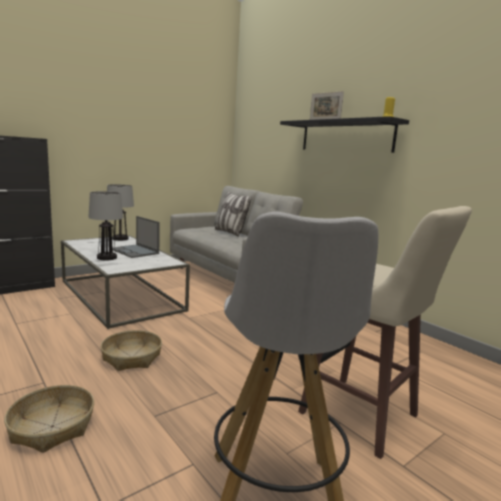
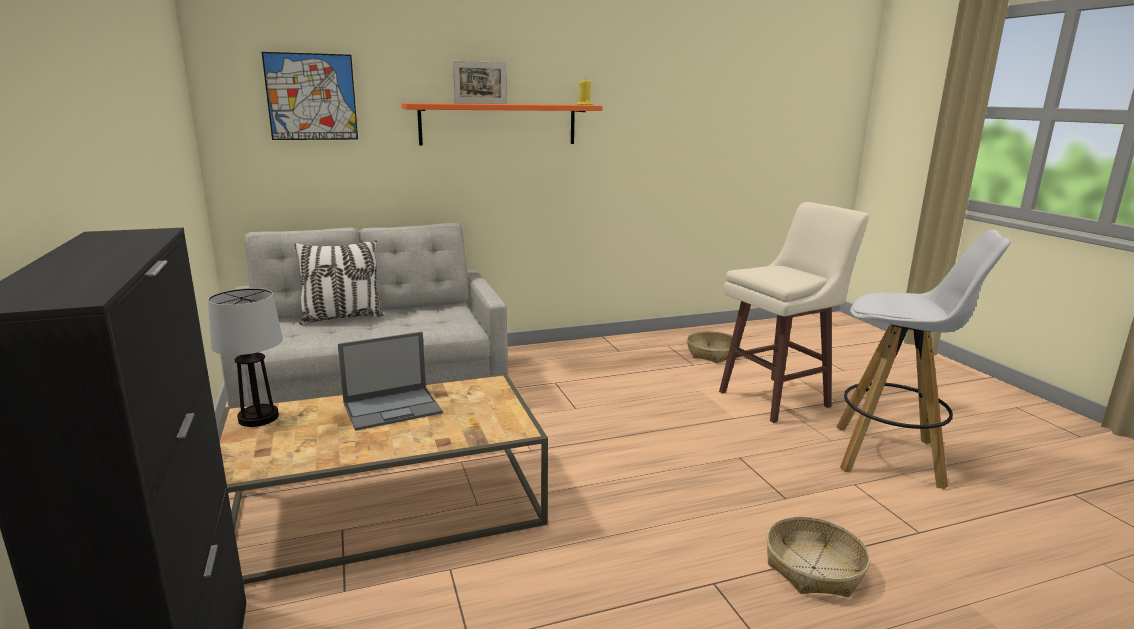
camera: 70 degrees left, 5 degrees up
white coffee table [61,235,190,329] -> brown coffee table [217,374,548,584]
table lamp [88,191,123,260] -> none
basket [101,330,162,371] -> basket moved to [687,331,741,363]
black shelf [280,116,409,153] -> orange shelf [401,103,602,145]
none -> picture [262,52,358,140]

